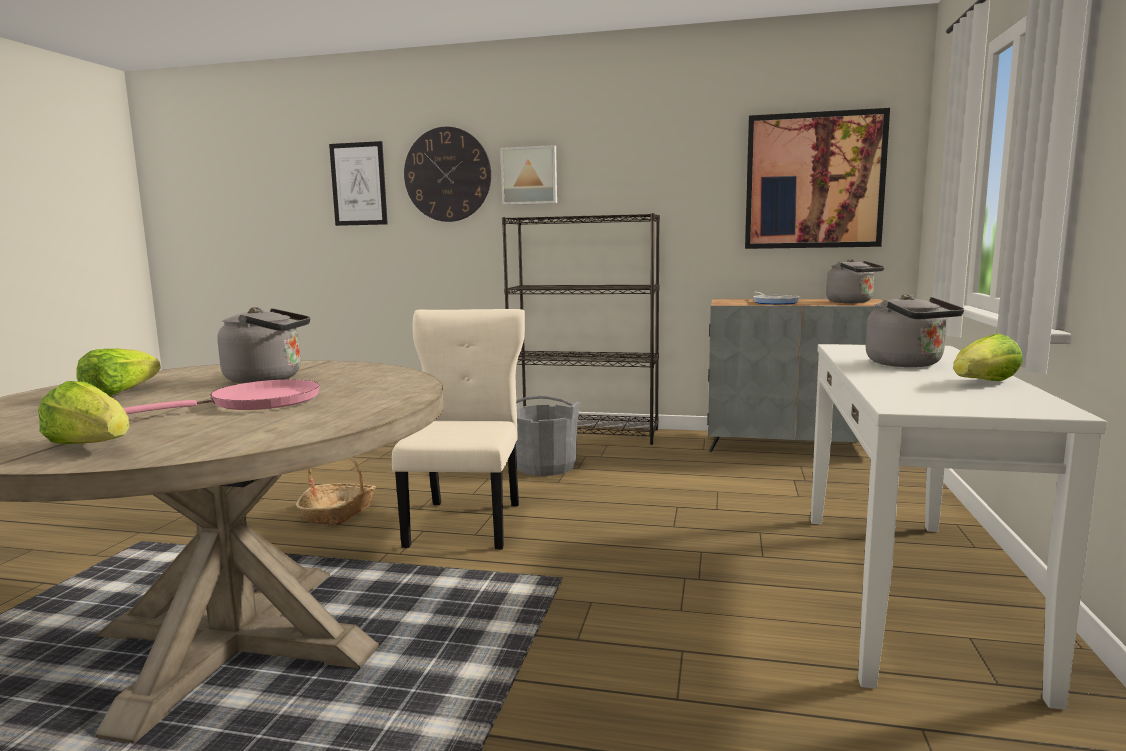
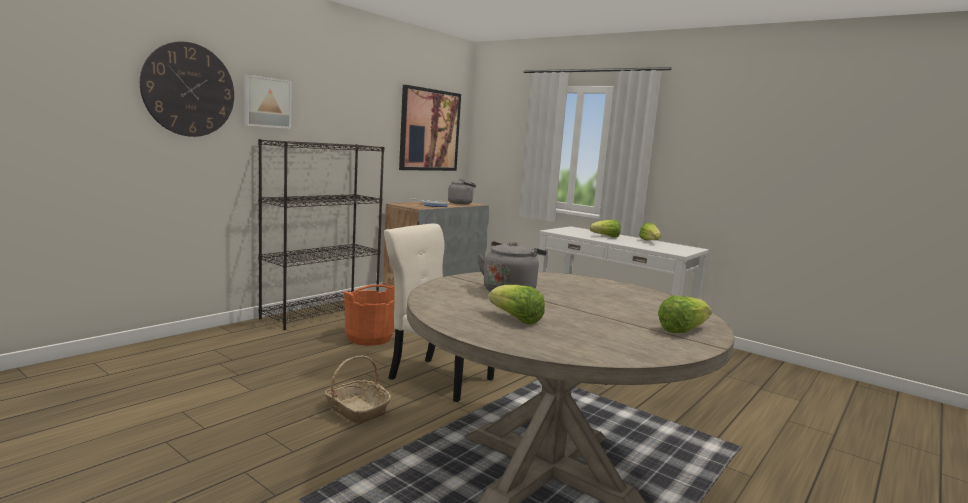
camera: 65 degrees left, 0 degrees up
pink frying pan [123,379,320,414] -> none
picture [329,141,388,226] -> none
grey bucket [516,395,580,476] -> orange bucket [343,284,395,346]
grey kettle [866,294,964,367] -> lettuce [590,220,621,237]

